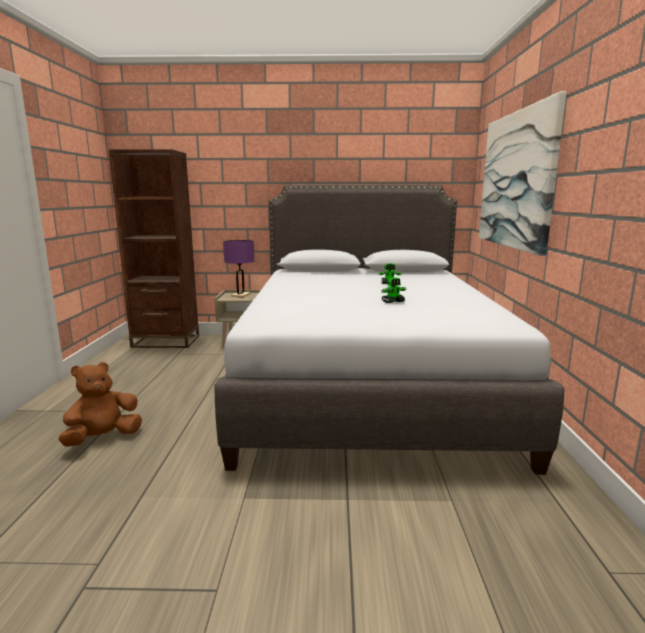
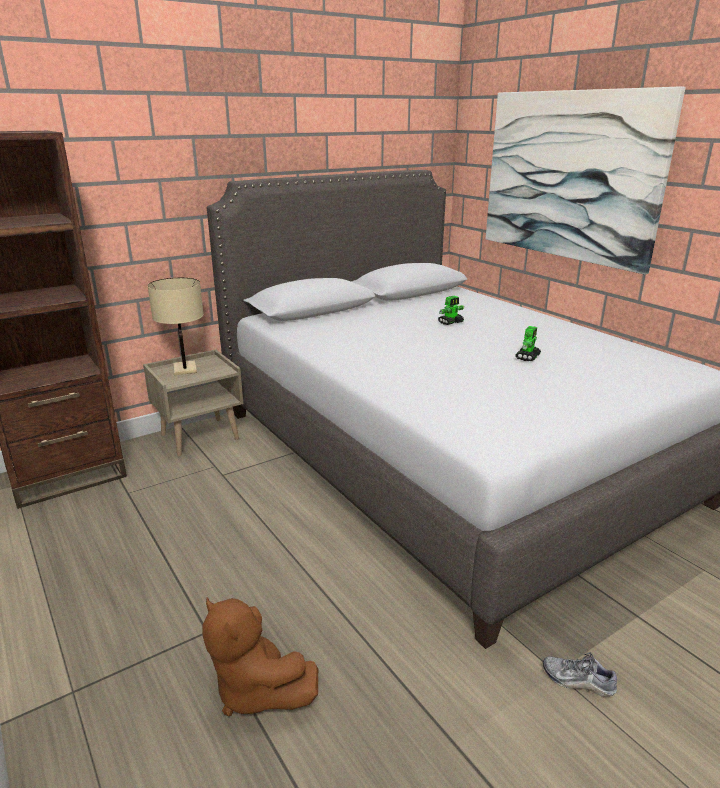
camera: 35 degrees left, 10 degrees up
brown plush toy [58,362,142,447] -> brown plush toy turned 60 degrees counterclockwise [202,597,318,716]
purple table lamp [223,240,254,297] -> beige table lamp [148,277,204,375]
none -> shoe [543,652,619,697]

